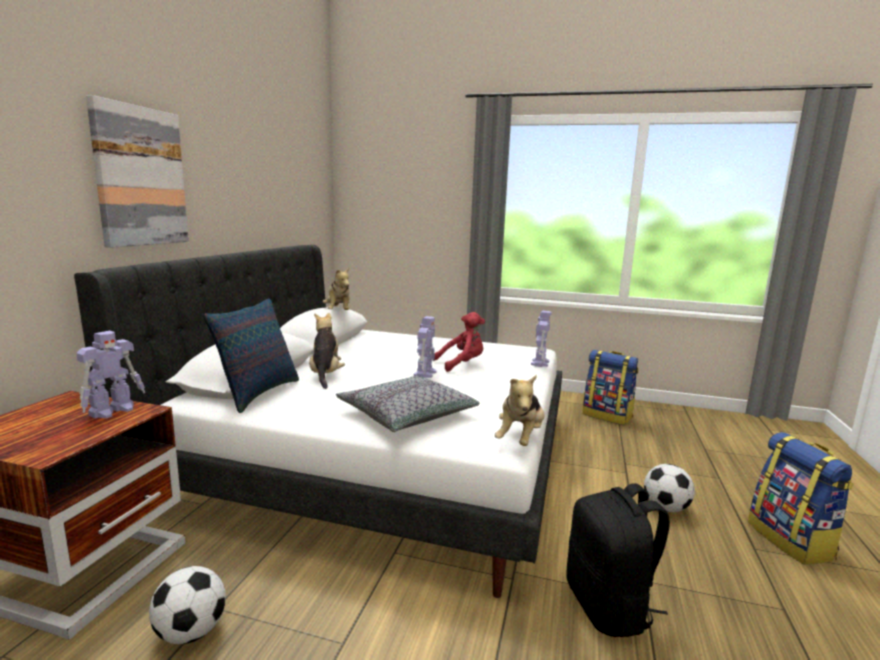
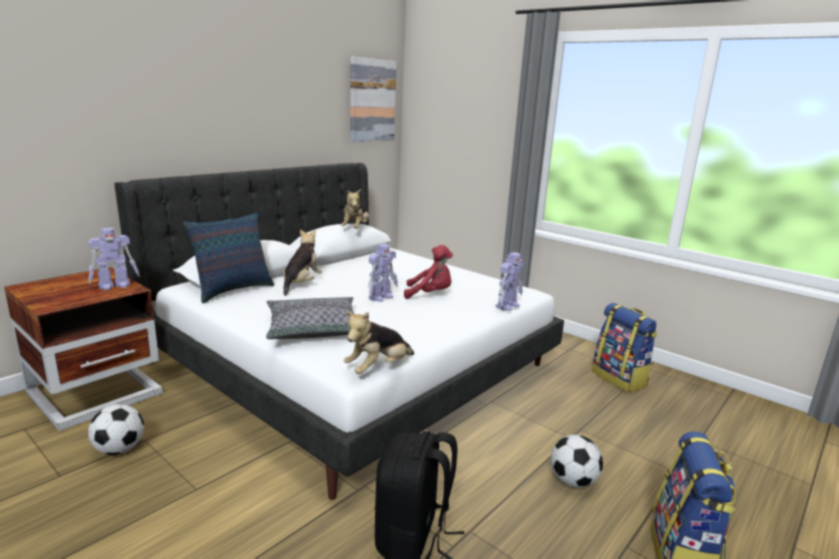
camera: 25 degrees right, 5 degrees up
picture [86,95,189,248] -> picture moved to [350,57,397,142]

